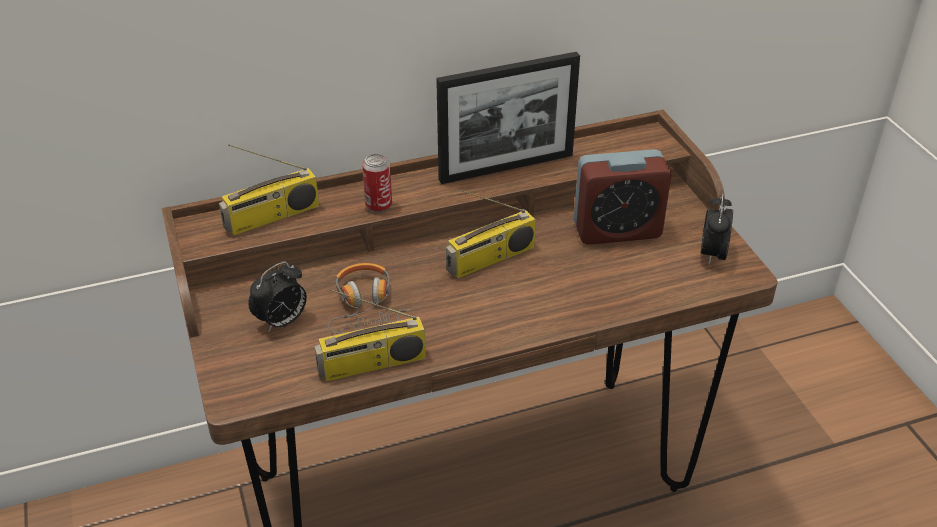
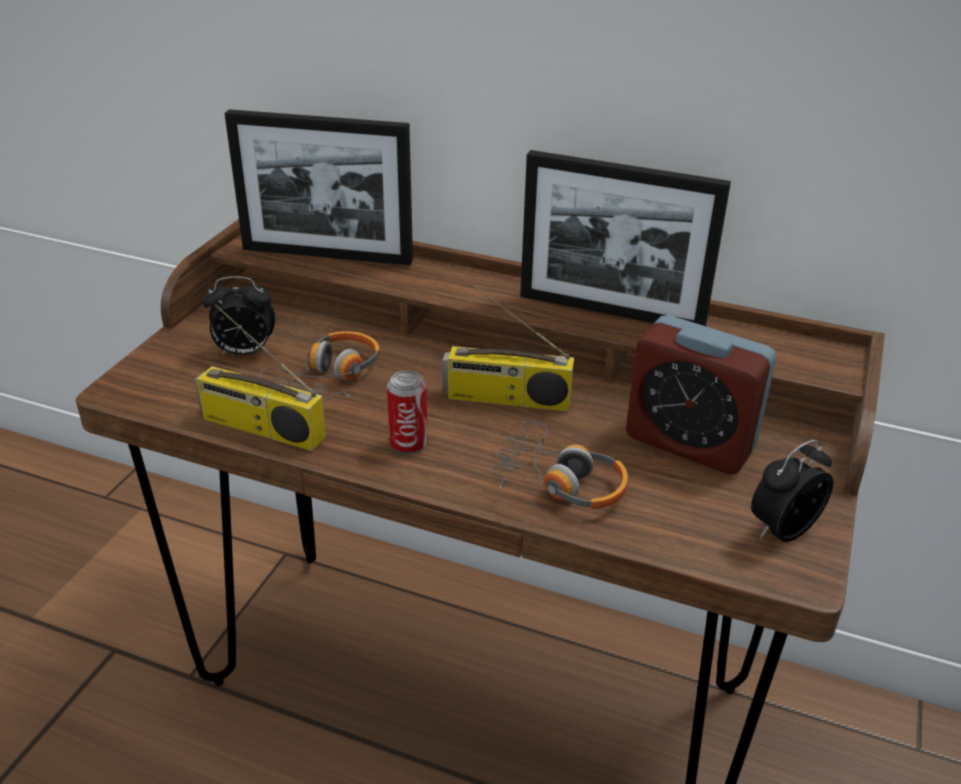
camera: 40 degrees right, 5 degrees down
radio [219,144,319,236] -> picture frame [225,109,413,265]
can [362,154,392,213] -> can moved to [387,371,428,454]
none -> headphones [490,421,628,509]

